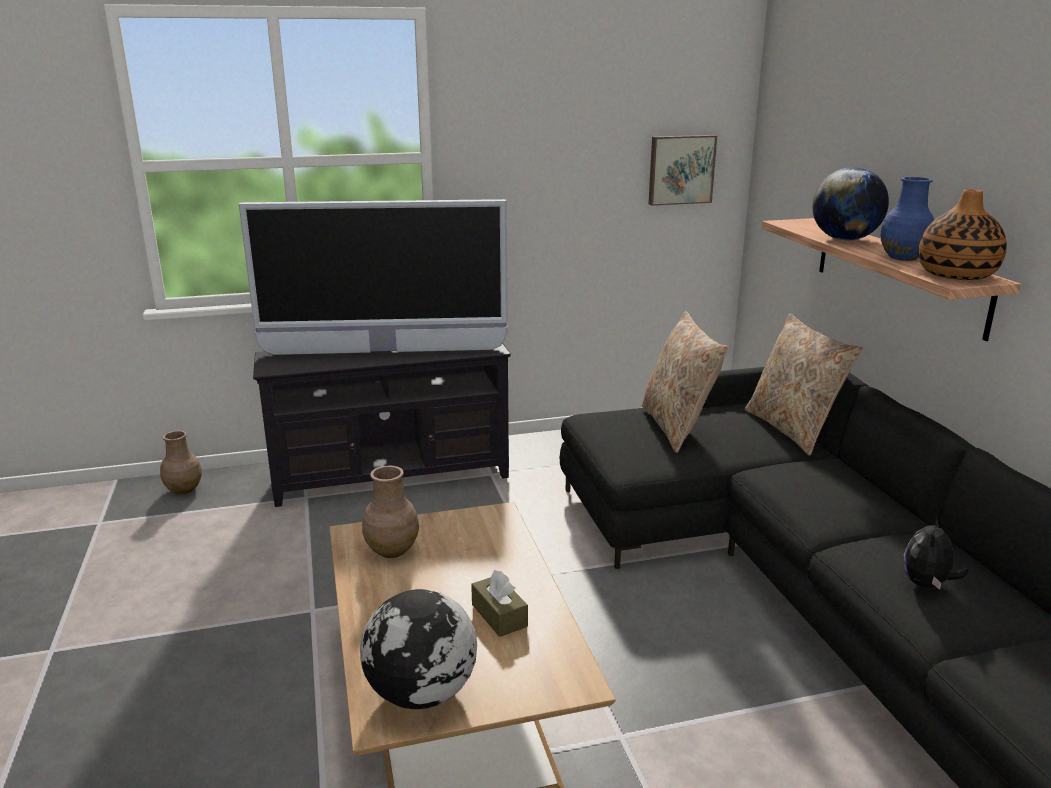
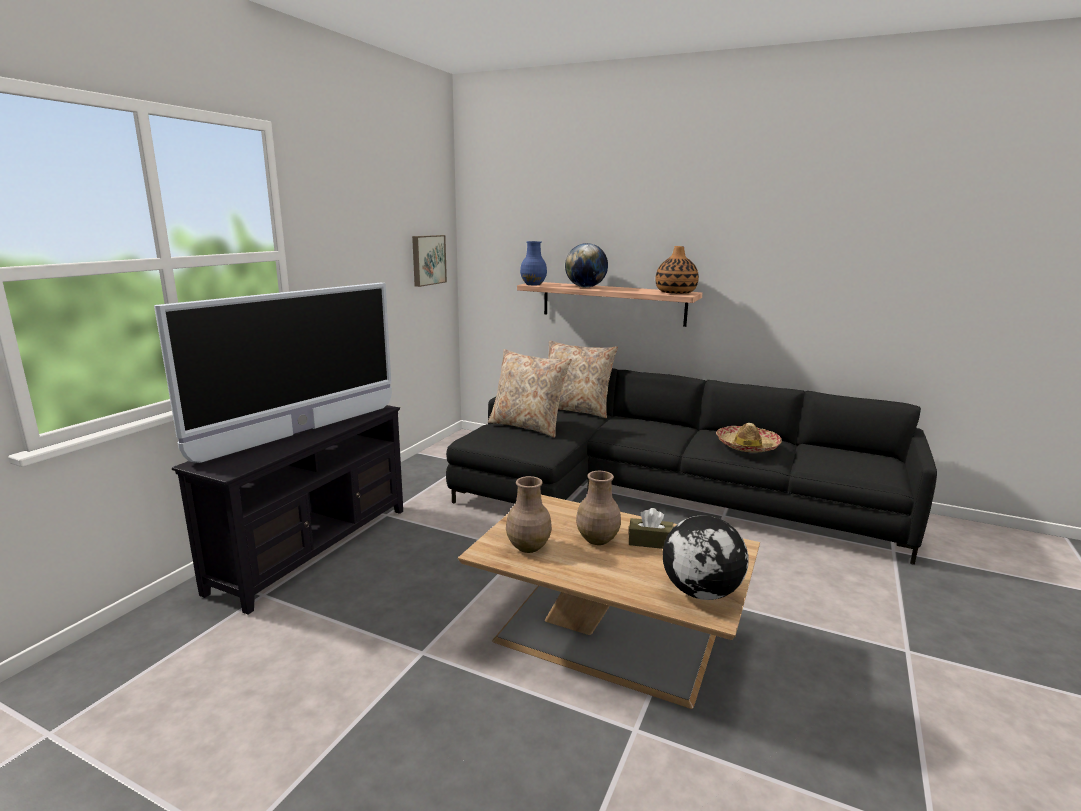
camera: 50 degrees left, 5 degrees down
brown vase [160,431,202,494] -> brown vase moved to [576,471,621,545]
blue vase [880,177,934,261] -> blue vase moved to [520,241,547,285]
plush toy [904,515,969,590] -> hat [716,423,782,453]

